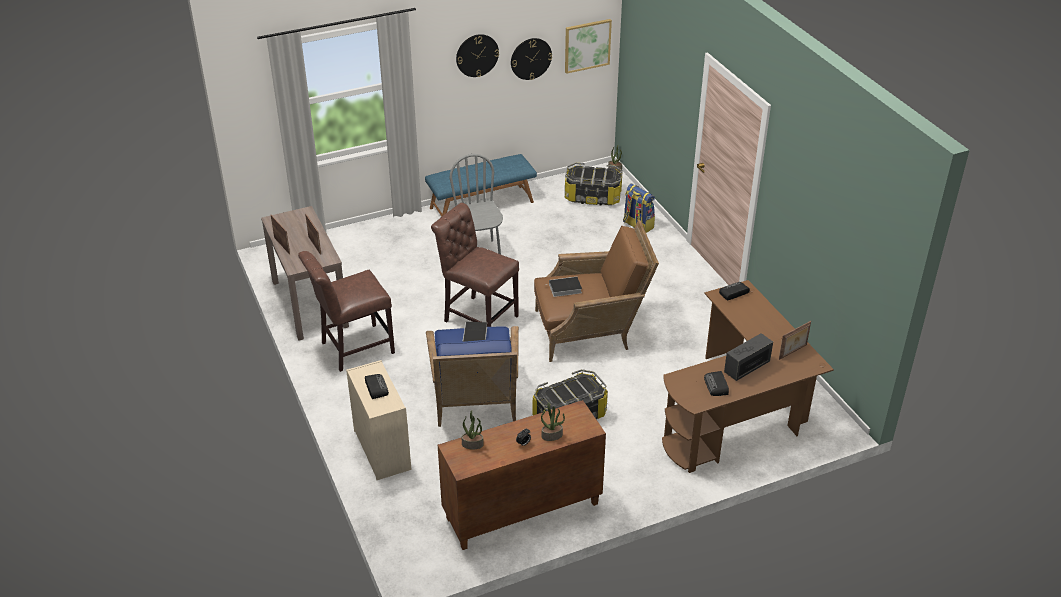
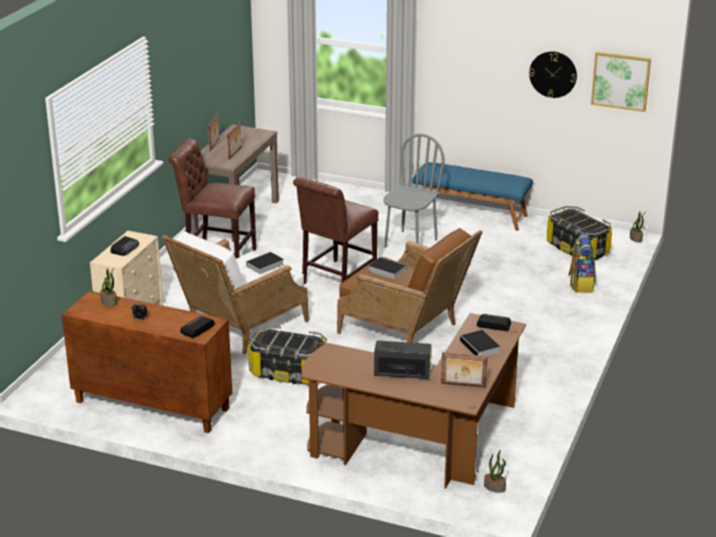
camera: 45 degrees right, 10 degrees down
blue armchair [426,326,519,427] -> white armchair [162,231,309,355]
brown chair [431,203,519,327] -> brown chair turned 135 degrees counterclockwise [293,177,378,284]
wall clock [456,34,499,77] -> none
potted plant [541,402,565,441] -> potted plant moved to [484,450,506,493]
radio [704,371,729,396] -> radio moved to [180,316,215,338]
none -> book [460,330,500,356]

